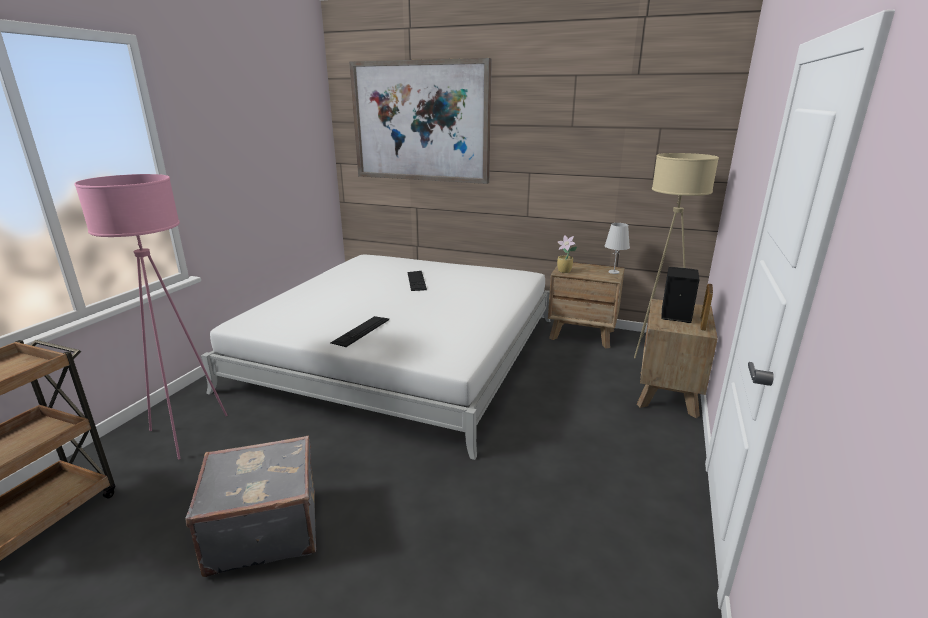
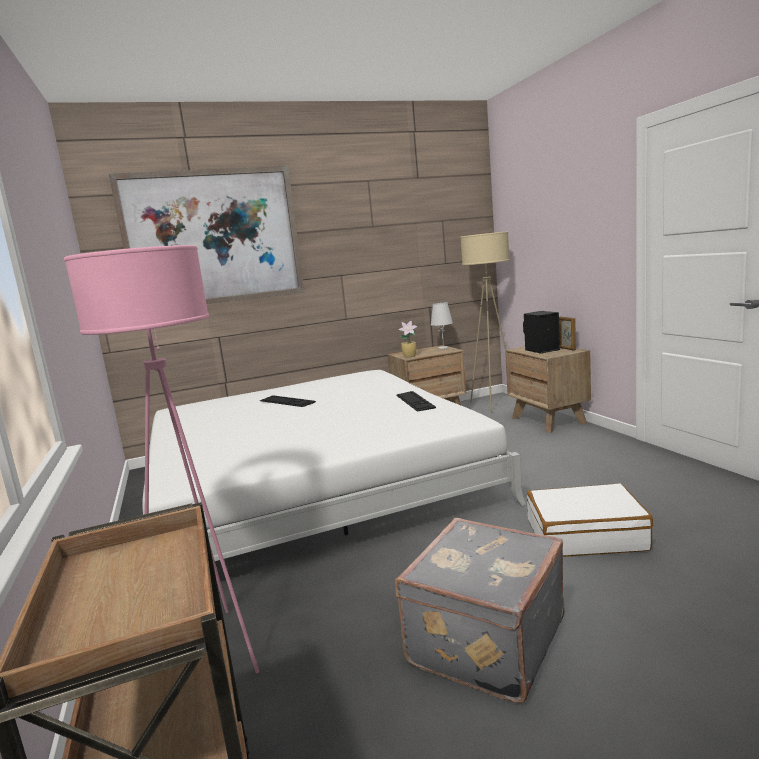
camera: 40 degrees left, 10 degrees down
keyboard [331,316,389,347] -> keyboard moved to [396,391,436,412]
none -> white suitcase [527,483,653,557]

